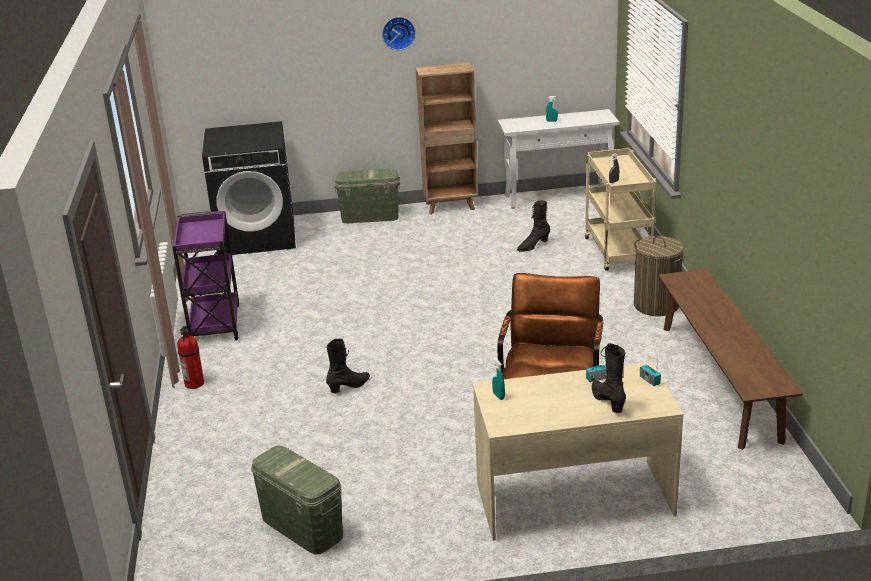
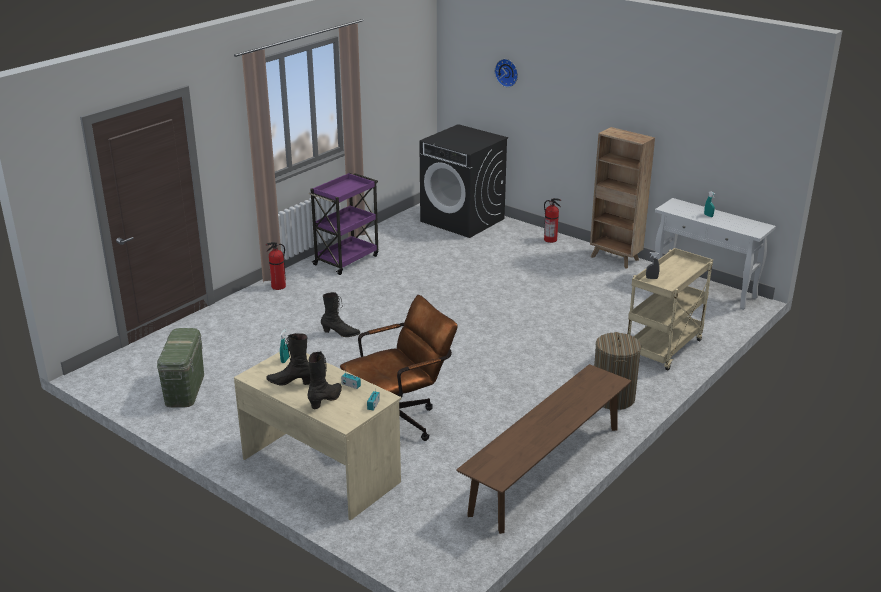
camera: 45 degrees right, 0 degrees up
green storage box [334,169,400,223] -> fire extinguisher [544,198,561,243]
wall clock [382,17,416,50] -> wall clock moved to [495,59,518,87]
black boot [517,200,550,252] -> black boot moved to [266,333,310,386]

